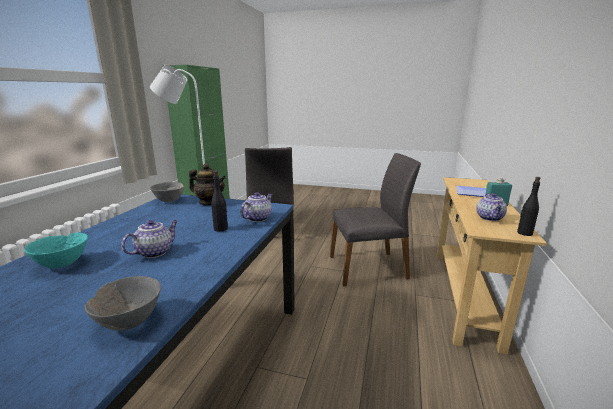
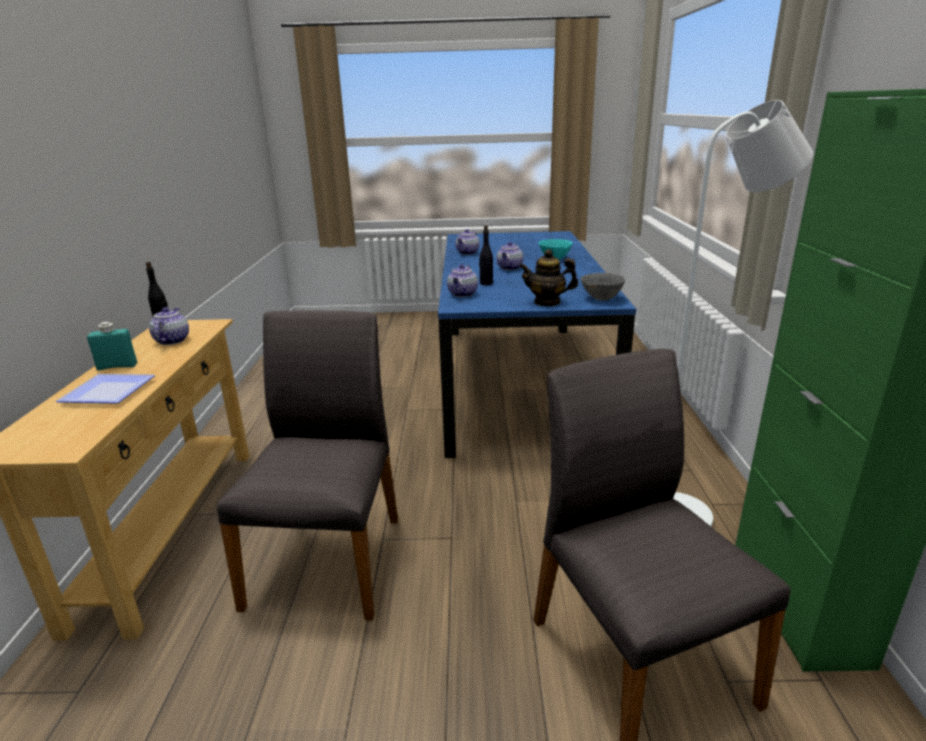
camera: 165 degrees right, 5 degrees up
grey bowl [84,276,161,331] -> teapot [455,229,480,255]
grey chair [330,153,421,286] -> grey chair turned 120 degrees clockwise [217,310,398,621]

